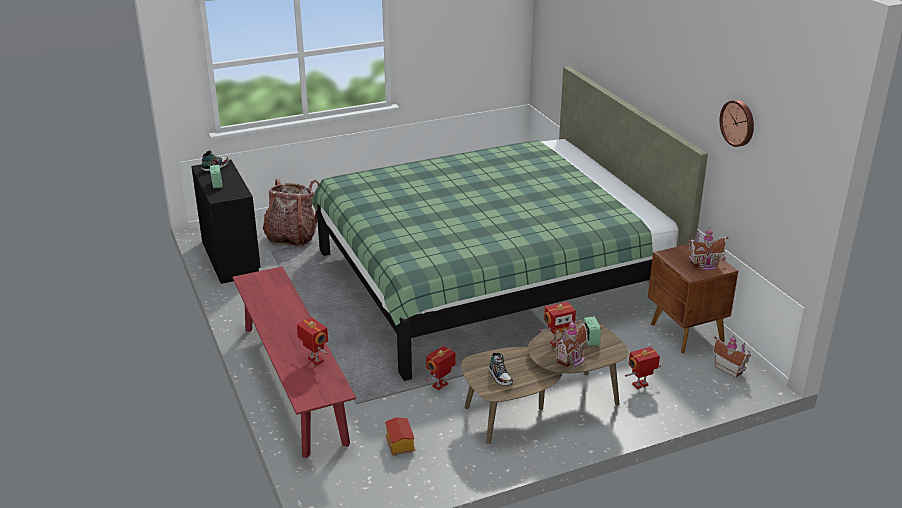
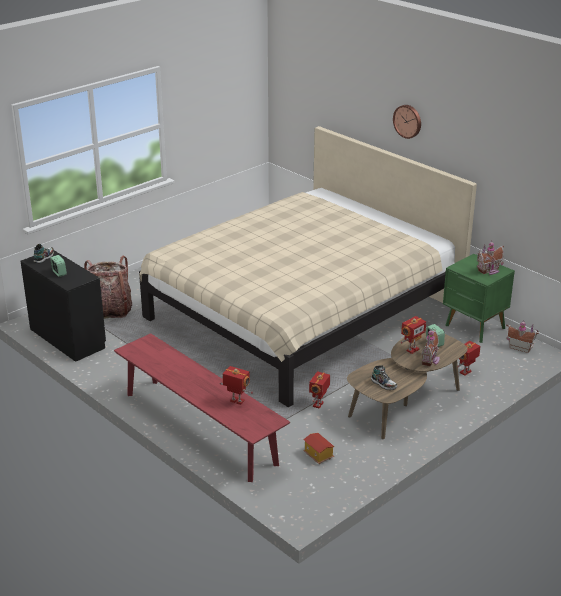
camera: 20 degrees left, 0 degrees up
green bed [311,66,708,381] -> beige bed [139,126,477,407]
brown nightstand [648,244,738,353] -> green nightstand [443,254,515,343]
wall clock [719,100,754,147] -> wall clock moved to [393,105,421,139]

